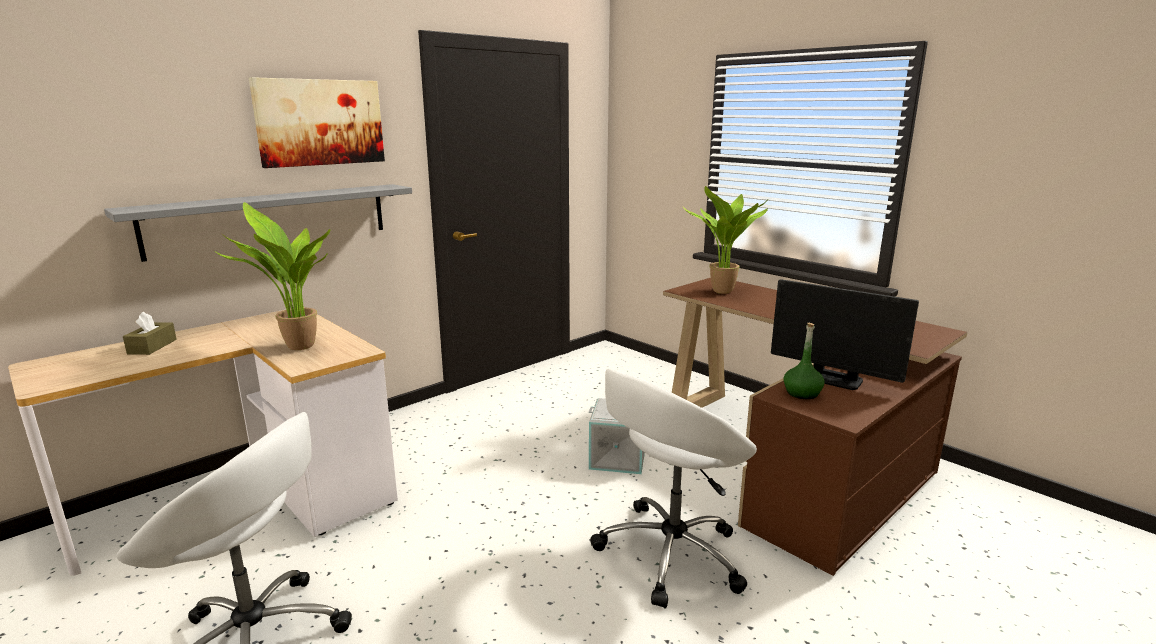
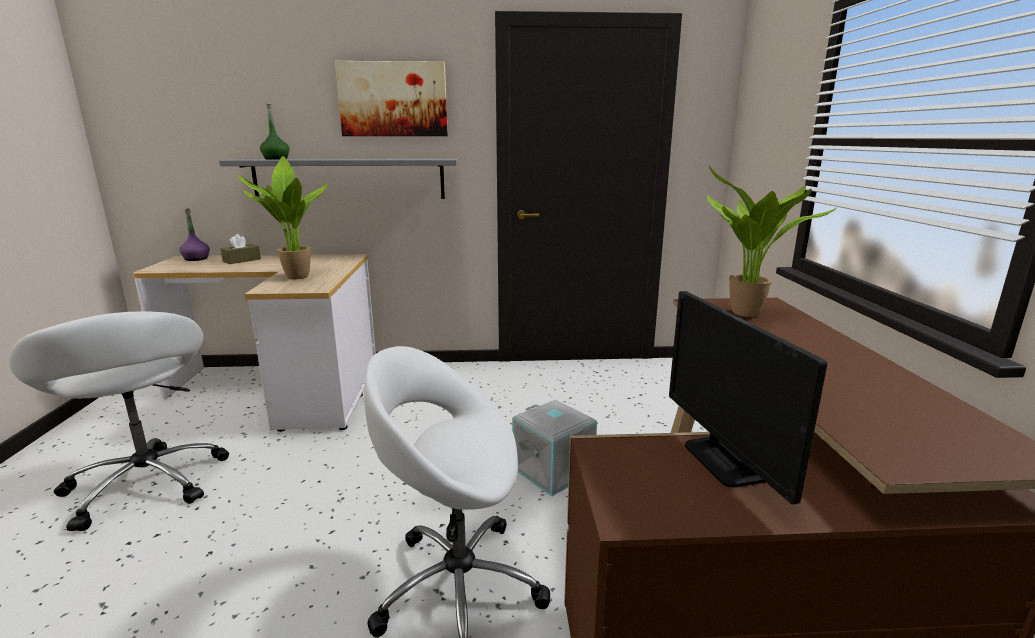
camera: 40 degrees right, 0 degrees up
green bottle [784,323,825,399] -> green bottle moved to [260,103,290,160]
none -> purple bottle [180,208,210,261]

